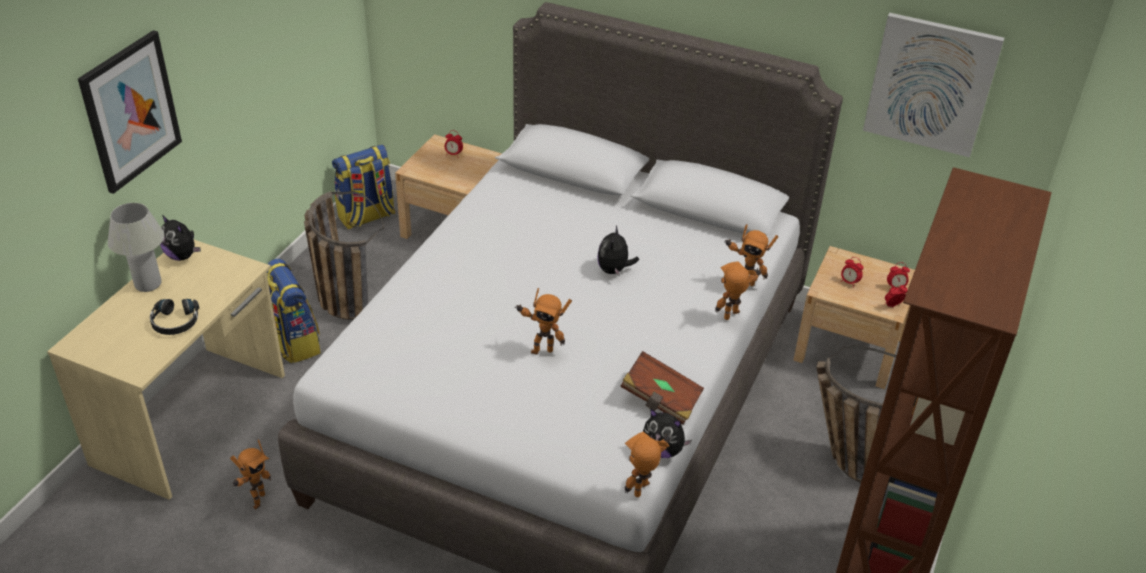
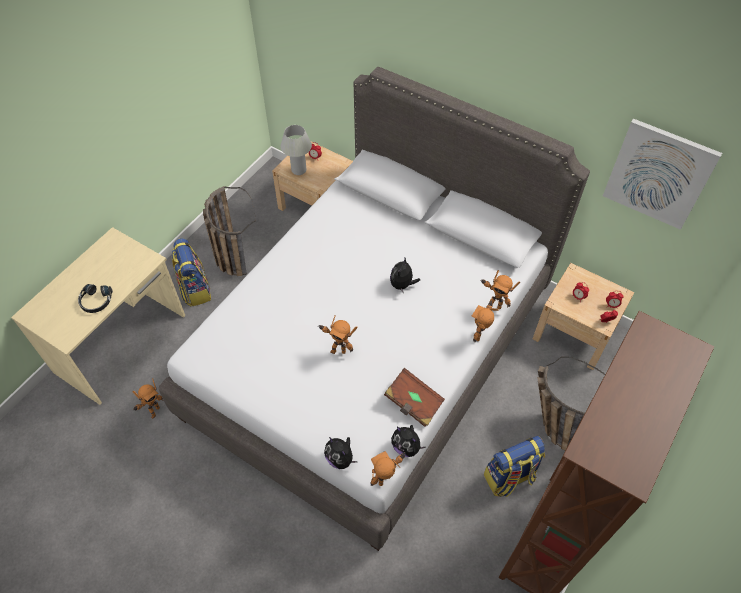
camera: 10 degrees right, 15 degrees up
picture [78,30,182,194] -> none
white table lamp [108,203,164,292] -> white table lamp moved to [281,125,312,175]
plush toy [160,215,201,261] -> plush toy moved to [324,437,358,469]
backpack [332,145,395,229] -> backpack moved to [484,436,545,497]
toy robot [715,261,762,320] -> toy robot turned 45 degrees counterclockwise [472,301,499,342]

